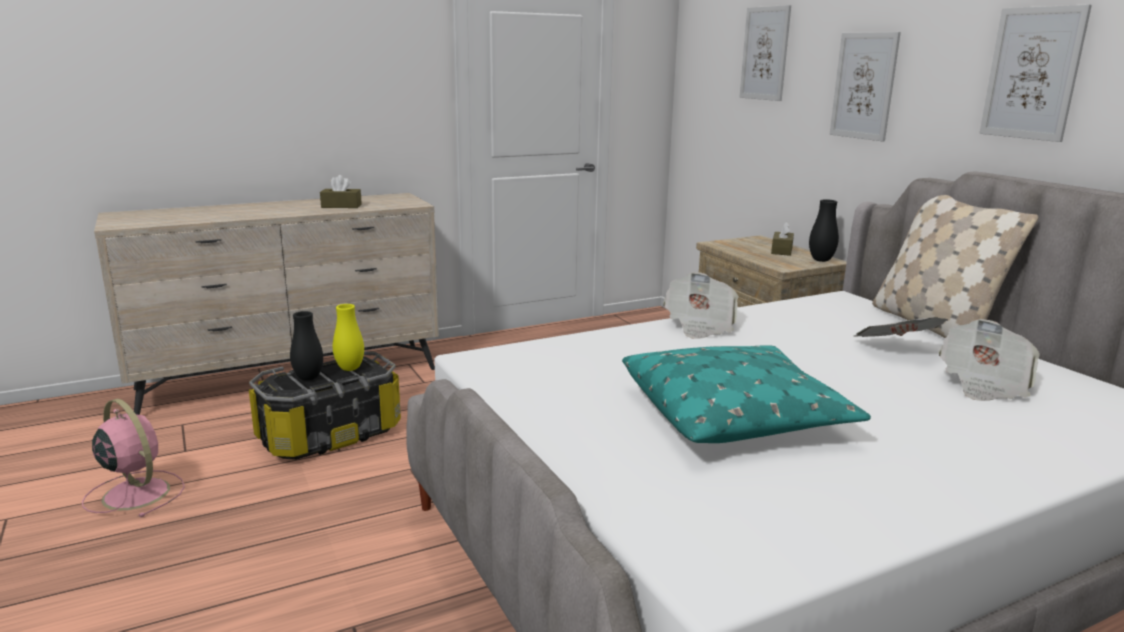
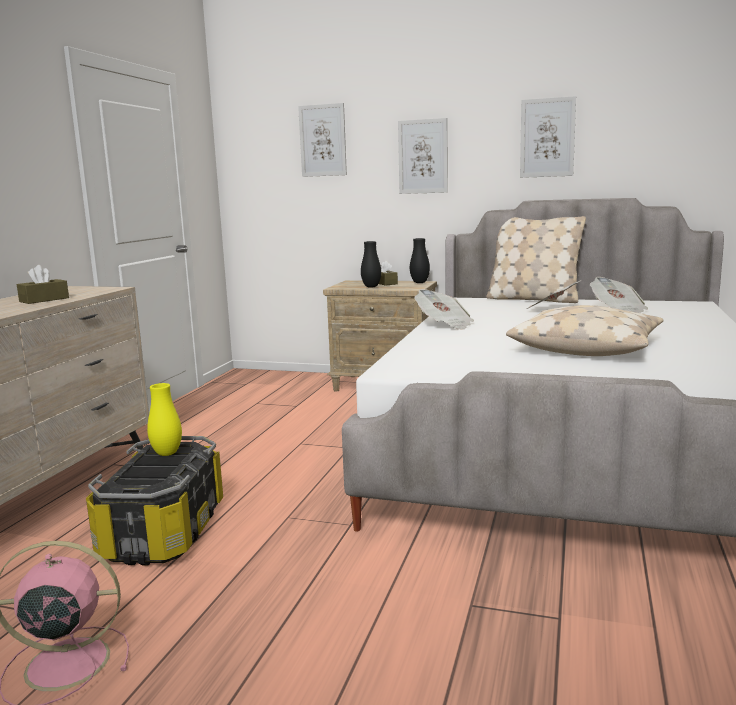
camera: 45 degrees left, 5 degrees down
black vase [290,311,323,381] -> black vase moved to [361,241,381,287]
turquoise pillow [622,345,871,443] -> beige pillow [506,305,664,356]

